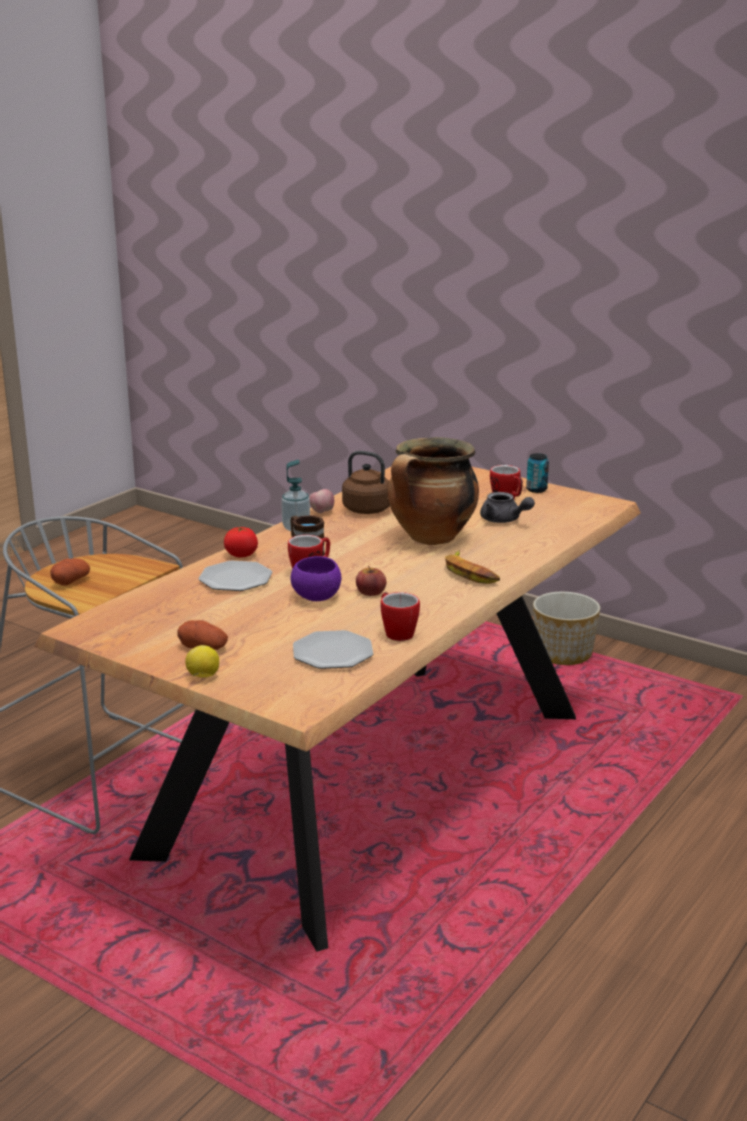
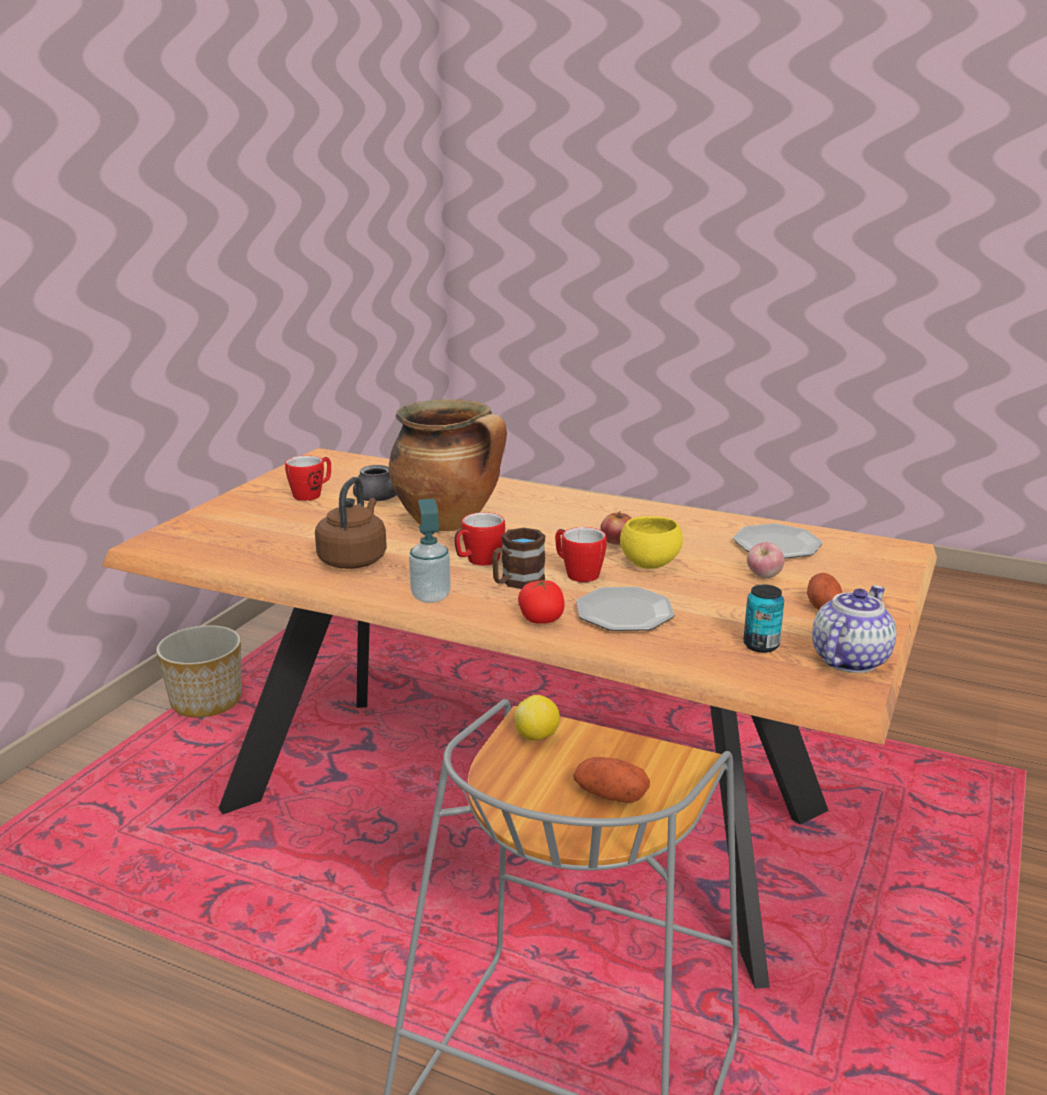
camera: 100 degrees left, 0 degrees up
lemon [185,645,219,678] -> lemon moved to [514,695,560,741]
purple bowl [291,556,341,601] -> yellow bowl [620,516,683,569]
apple [309,489,334,513] -> apple moved to [747,542,785,579]
mug [381,592,420,641] -> mug moved to [454,512,505,566]
banana [445,551,500,584] -> none
can [526,453,549,493] -> can moved to [743,585,784,653]
none -> teapot [812,585,896,673]

